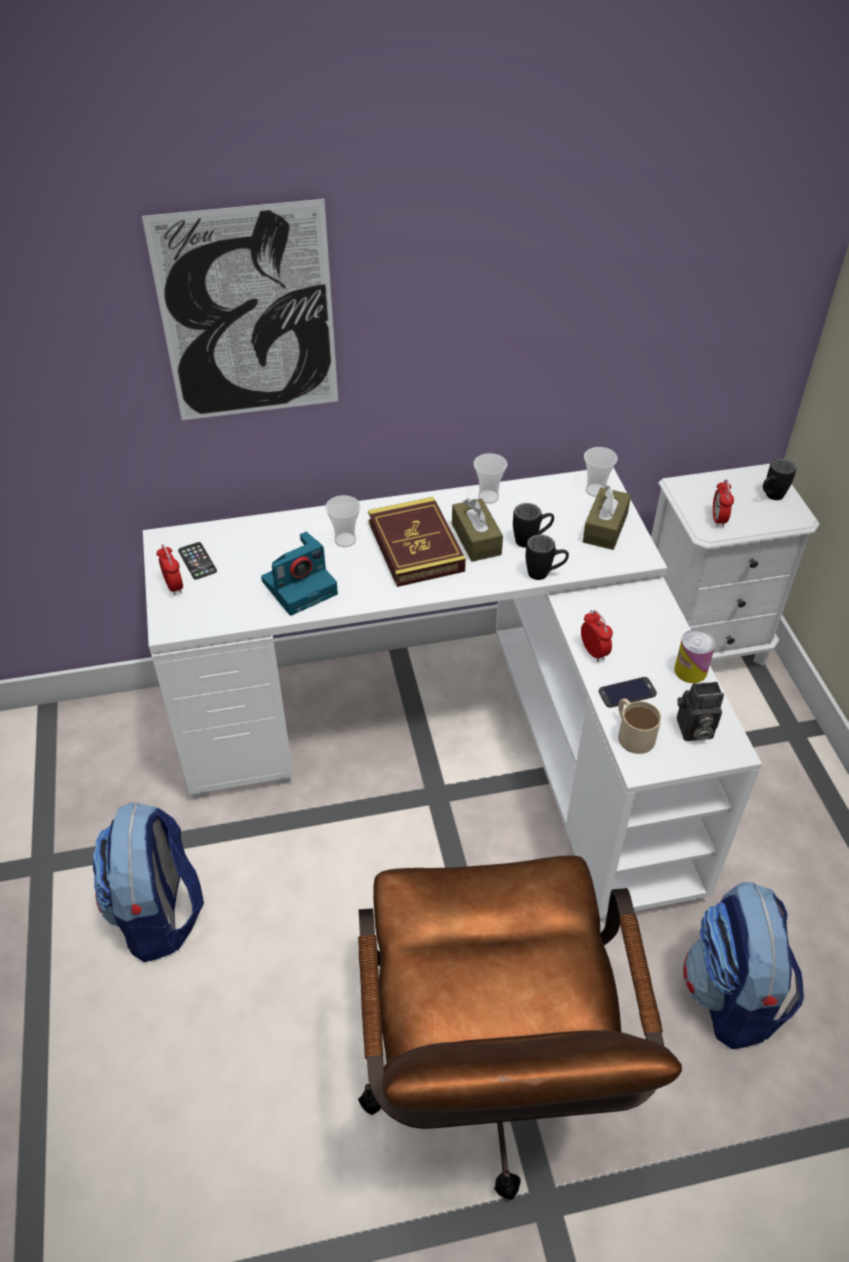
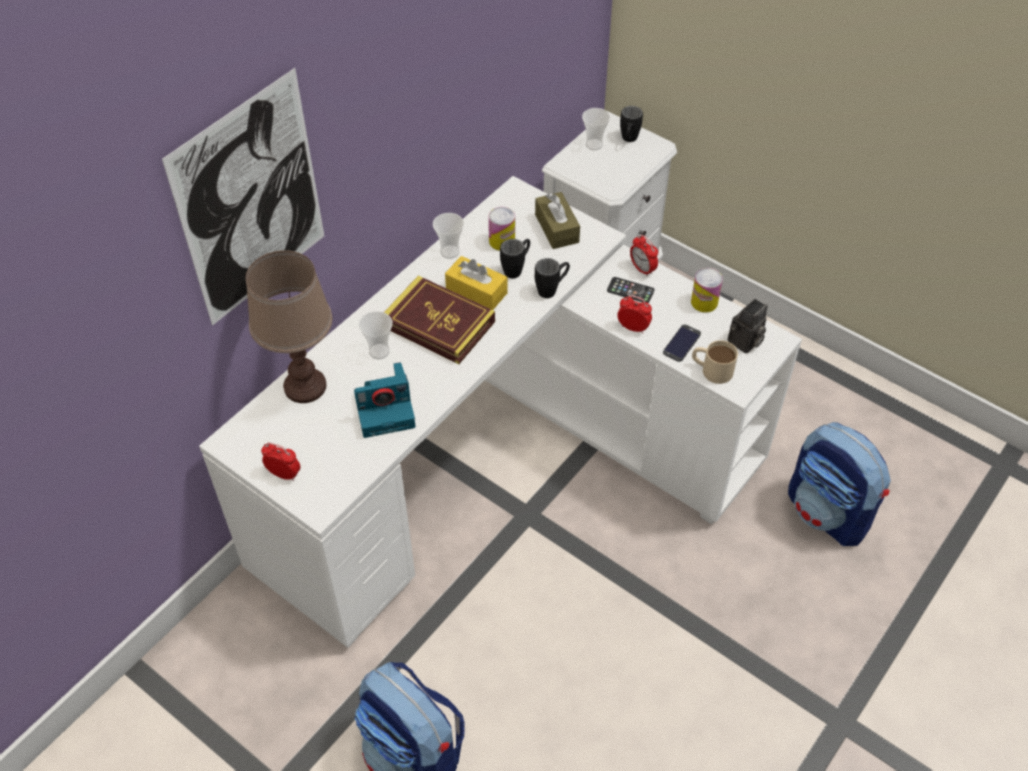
camera: 40 degrees left, 5 degrees up
phone [178,542,217,579] -> phone moved to [607,277,655,303]
camera [261,532,338,616] -> camera turned 60 degrees clockwise [354,362,416,438]
brown office chair [358,856,682,1200] -> none
brown tissue box [452,498,503,562] -> yellow tissue box [445,256,508,310]
cup [584,447,618,497] -> cup moved to [582,108,610,150]
alarm clock [713,479,734,527] -> alarm clock moved to [630,235,658,277]
none -> brown table lamp [246,250,332,403]
none -> can [489,207,515,251]

